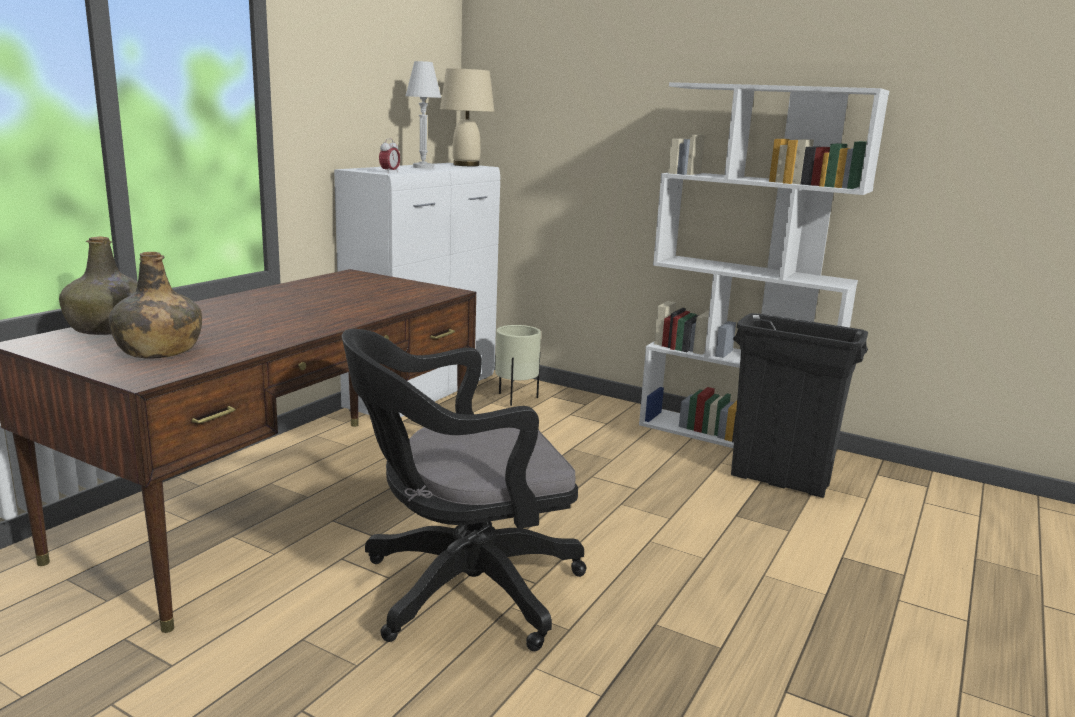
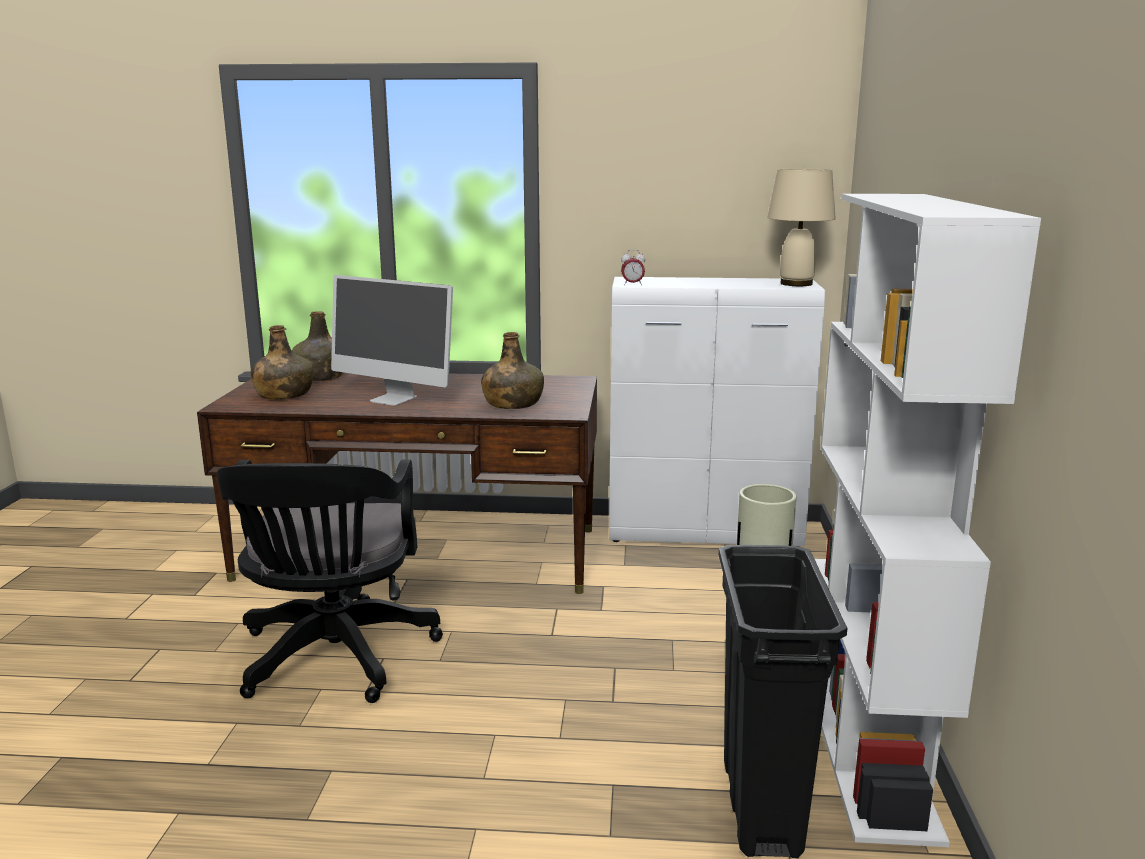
camera: 65 degrees right, 0 degrees up
black office chair [342,329,587,651] -> black office chair turned 135 degrees counterclockwise [217,459,443,703]
white table lamp [405,61,441,169] -> none
none -> monitor [331,275,453,405]
none -> green bottle [481,332,544,409]

